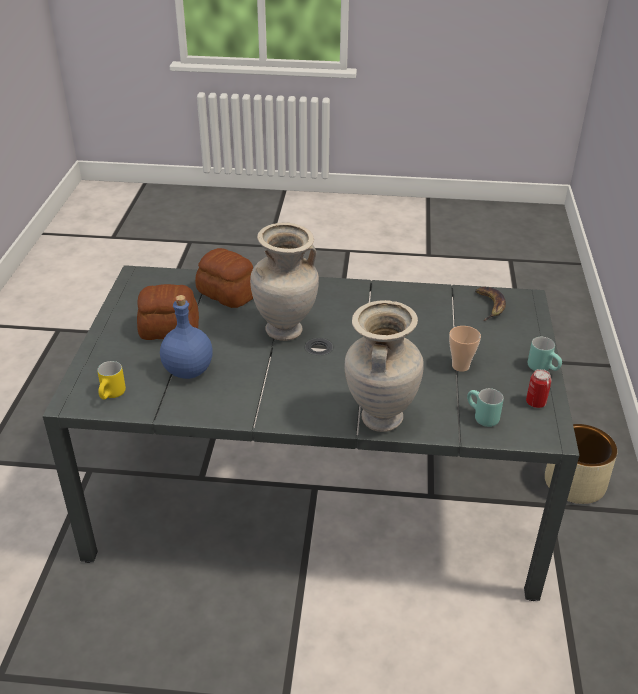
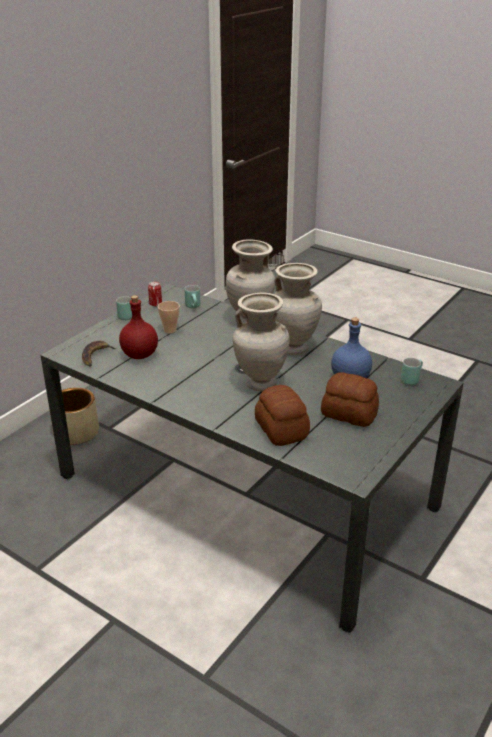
camera: 150 degrees left, 5 degrees down
yellow mug [97,361,126,400] -> turquoise mug [401,358,423,385]
none -> red bottle [119,295,158,359]
none -> beige vase [274,263,322,355]

